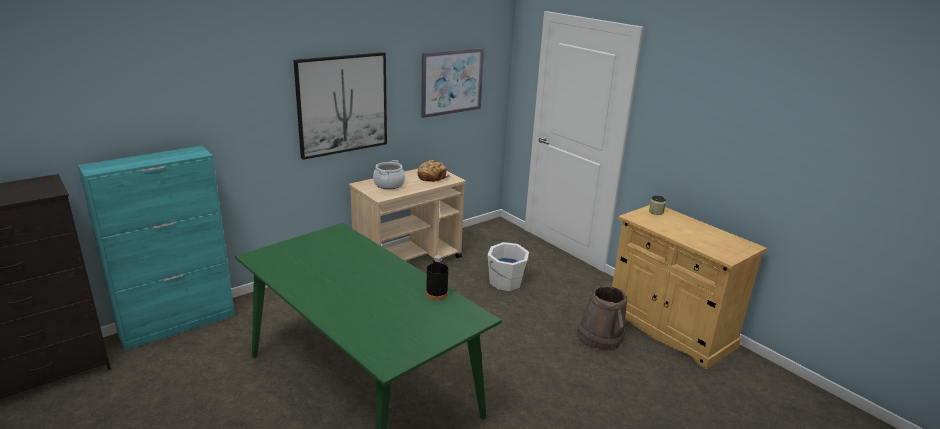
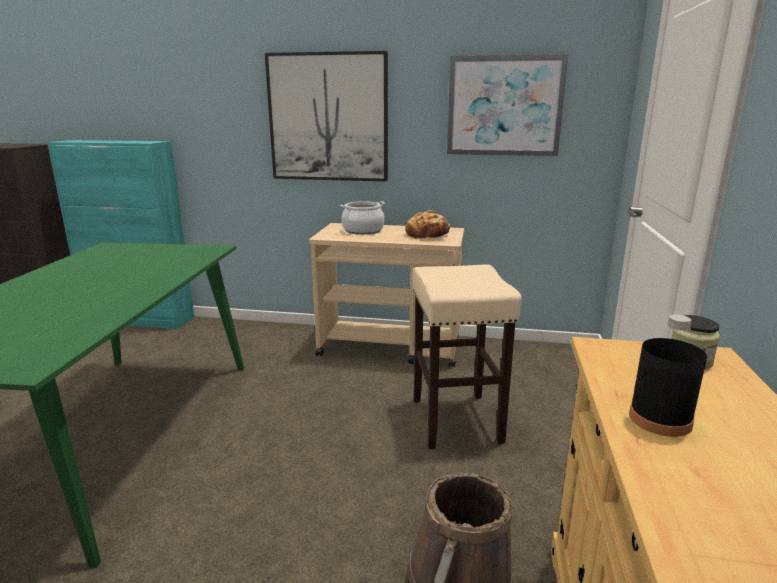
camera: 50 degrees right, 5 degrees down
black bottle [426,255,448,300] -> black bottle moved to [629,314,707,437]
white bucket [487,242,529,291] -> beige stool [413,264,521,449]

